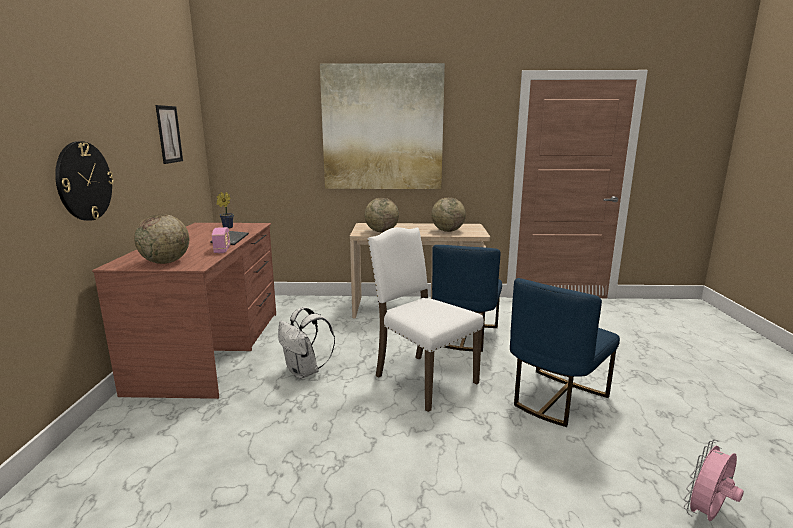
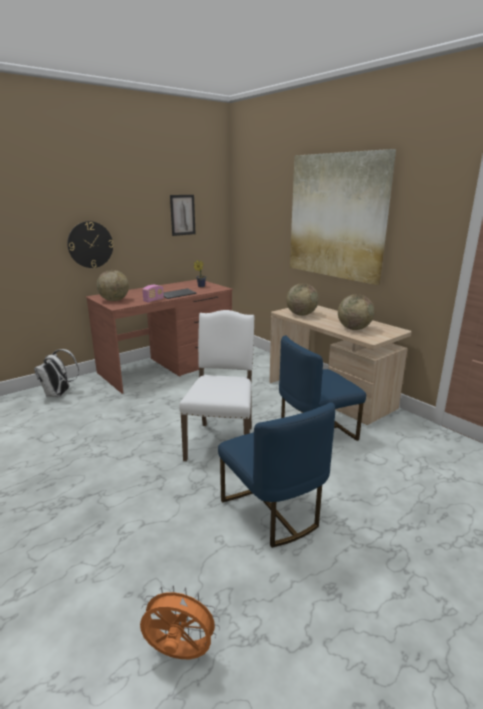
camera: 50 degrees right, 5 degrees up
white backpack [278,307,335,379] -> white backpack moved to [34,349,79,397]
blue chair [510,278,620,427] -> blue chair turned 120 degrees counterclockwise [218,402,335,548]
pink fan [683,439,744,521] -> orange fan [140,585,220,659]

